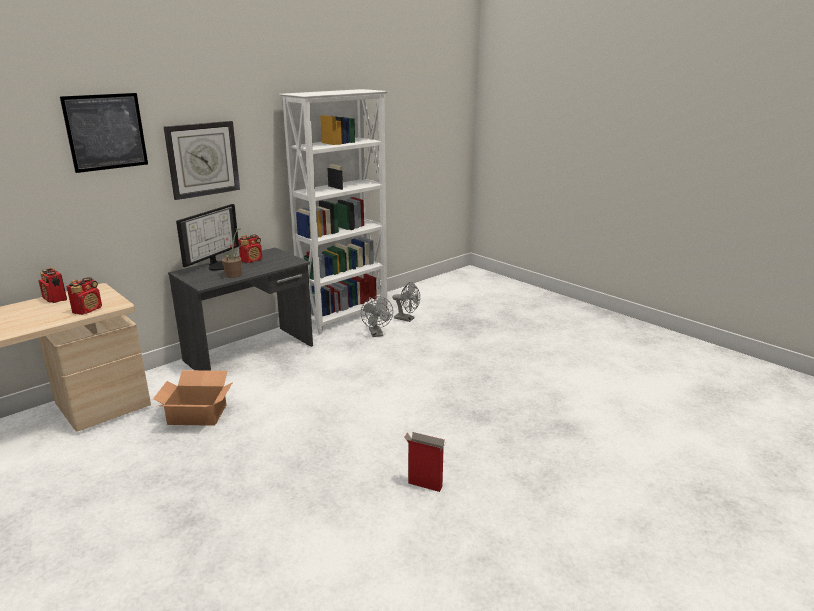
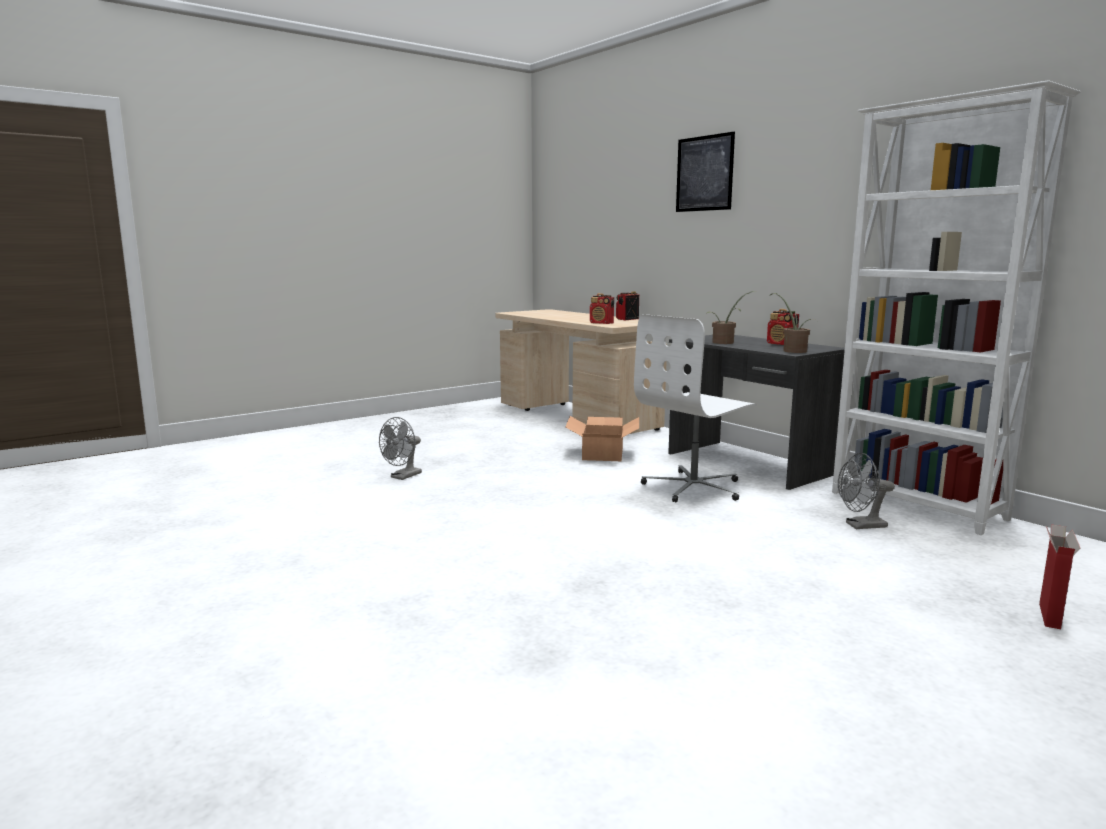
camera: 95 degrees right, 10 degrees down
wall clock [164,121,240,200] -> none
monitor [176,204,239,270] -> none
grey fan [392,282,420,322] -> grey fan moved to [379,417,422,480]
cardboard box [404,432,446,492] -> cardboard box moved to [1039,525,1080,629]
none -> white office chair [634,314,757,502]
none -> potted plant [770,293,817,353]

